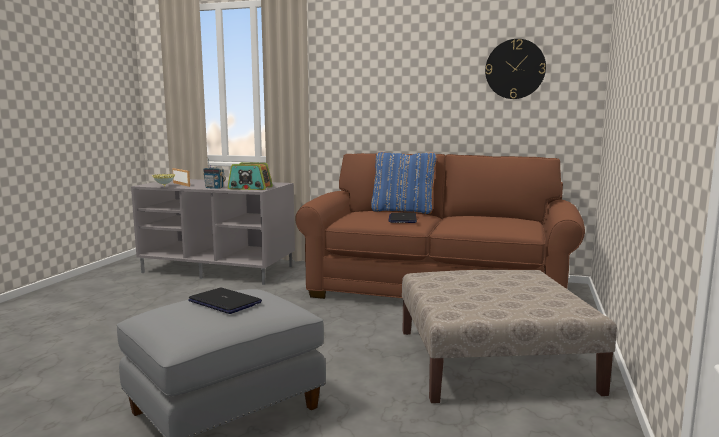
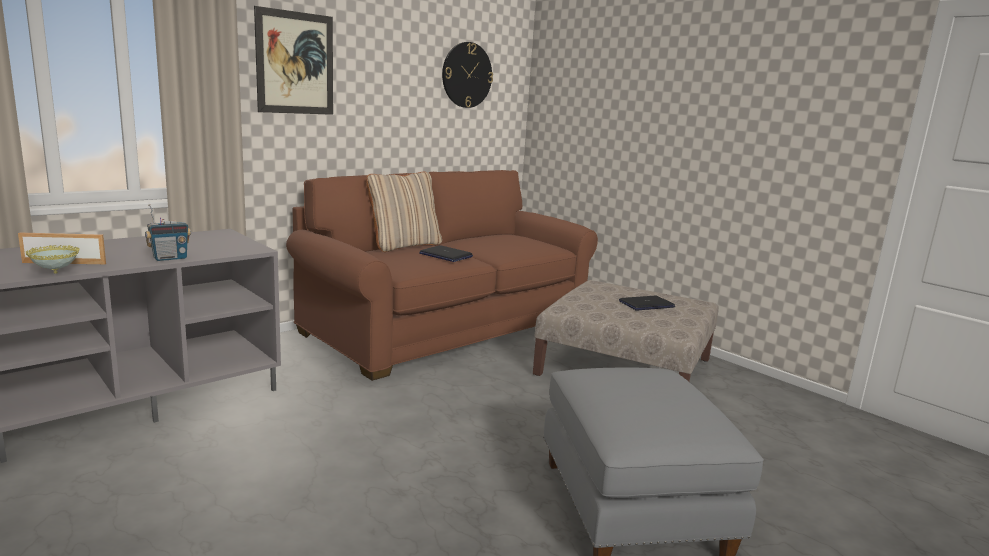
camera: 60 degrees left, 5 degrees up
laptop [188,288,262,314] -> laptop moved to [619,295,675,310]
radio [228,162,273,190] -> none
blue pillow [371,152,437,214] -> beige pillow [366,172,442,252]
none -> picture [254,6,333,115]

